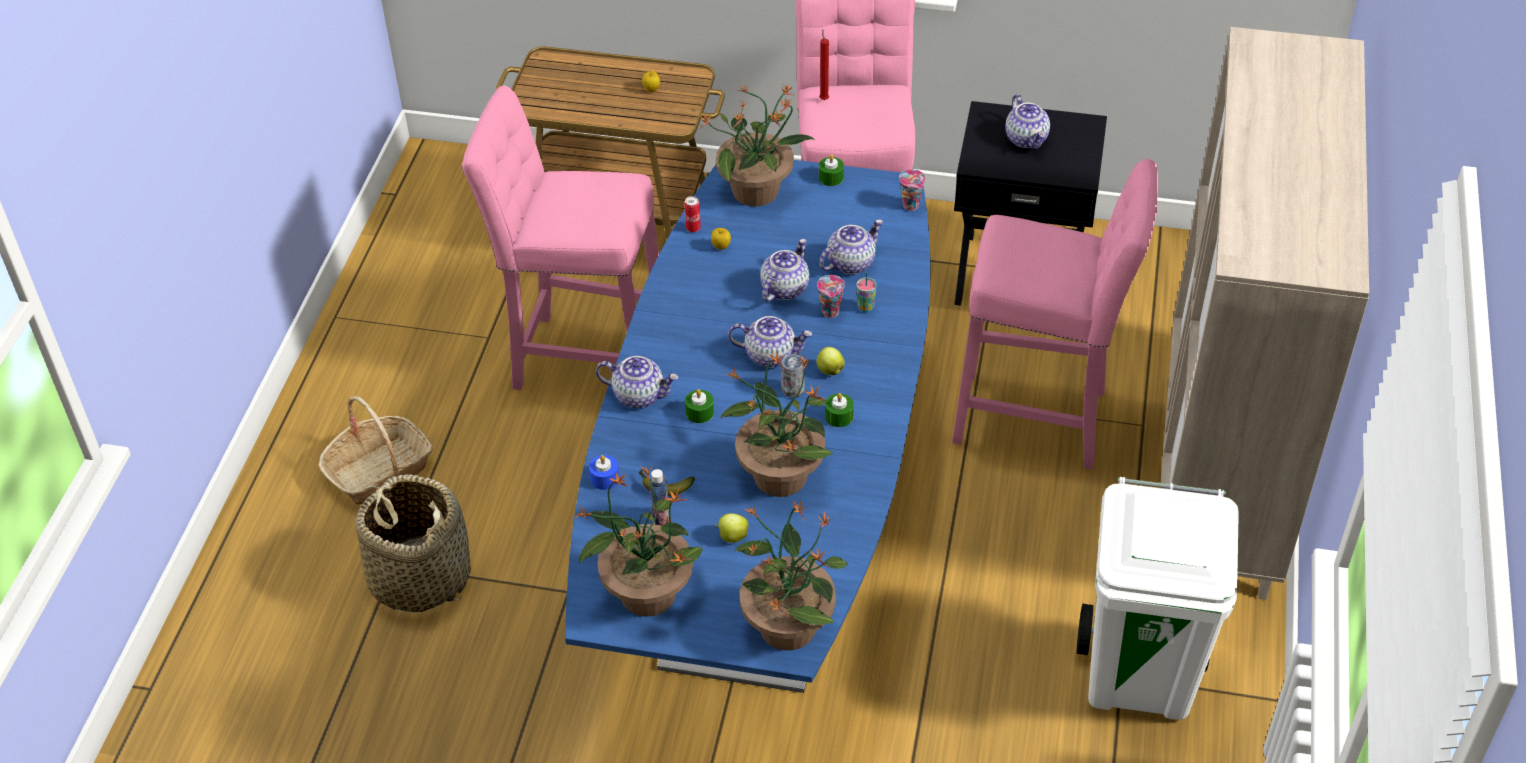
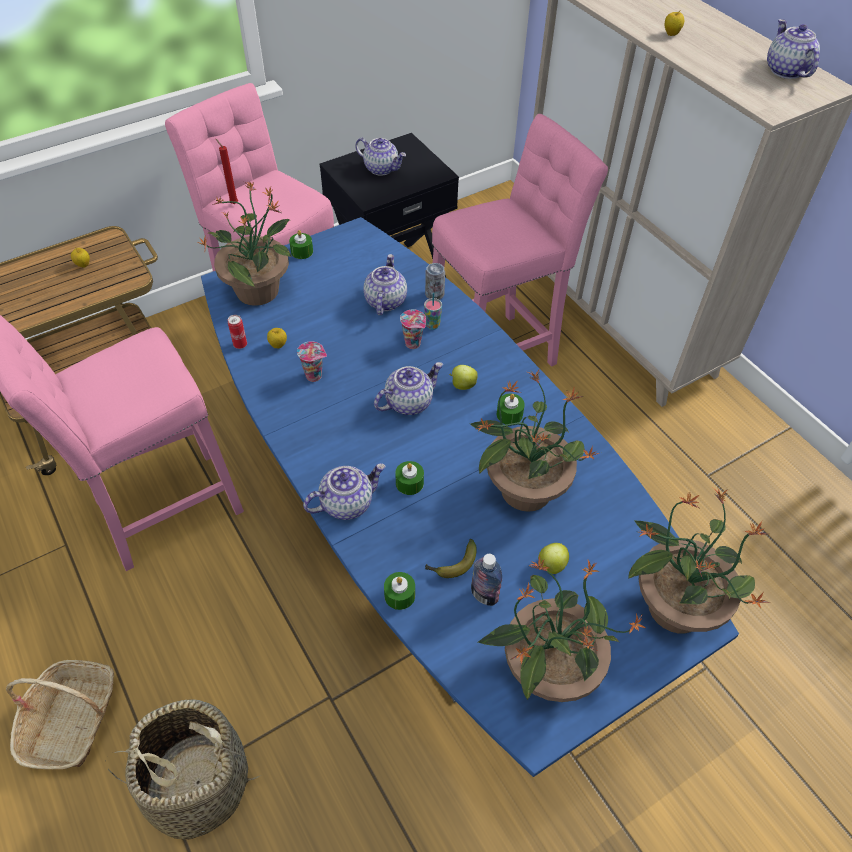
camera: 45 degrees left, 5 degrees up
blue candle [589,455,619,490] -> green candle [384,572,415,610]
teapot [760,239,809,302] -> teapot moved to [767,19,820,79]
can [781,354,804,397] -> can moved to [425,263,445,300]
cup [899,169,926,211] -> cup moved to [297,341,327,382]
white trash can [1077,477,1239,720] -> none
none -> apple [665,11,684,36]

